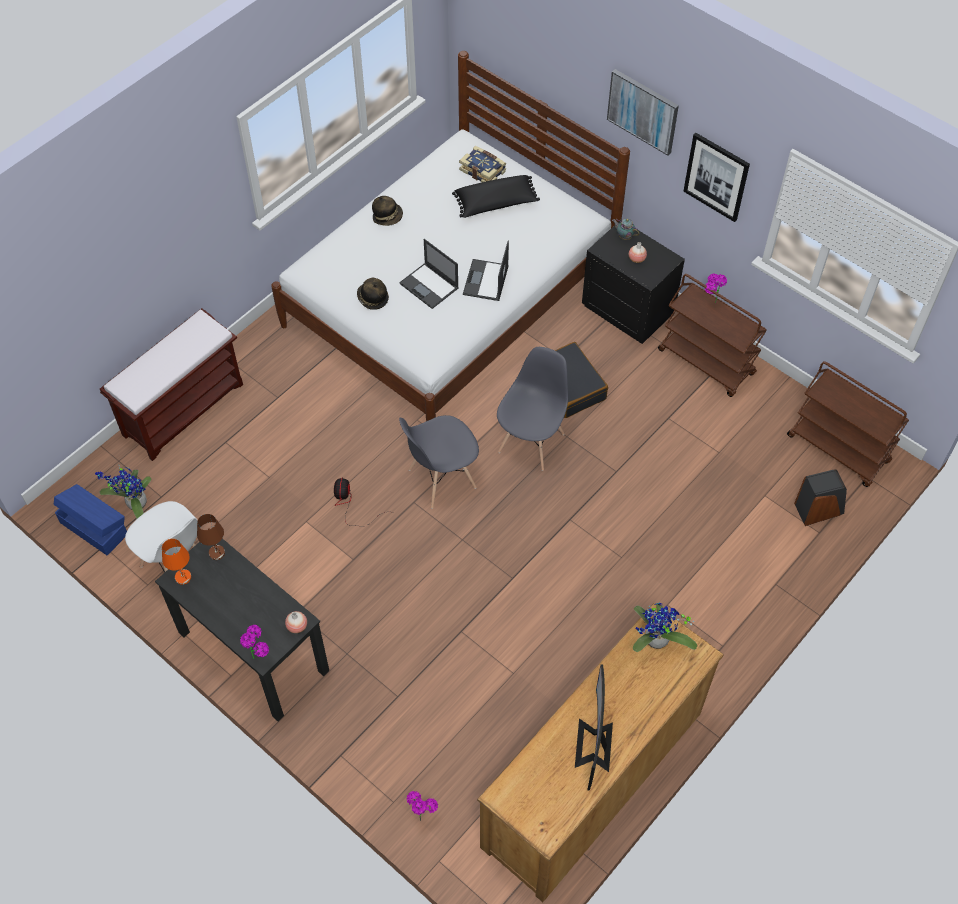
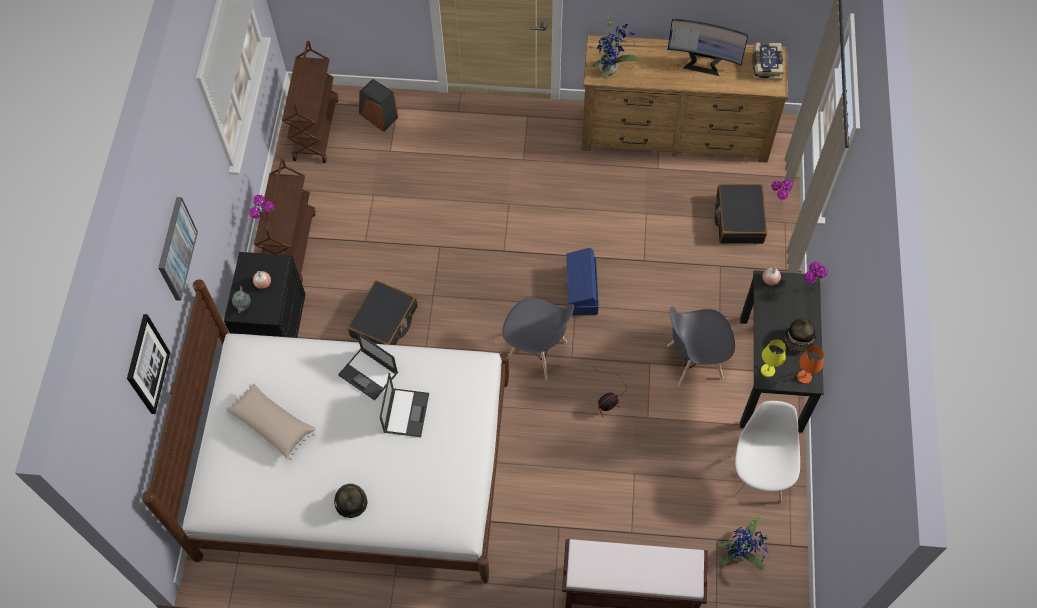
camera: 125 degrees left, 5 degrees up
blue storage box [54,484,127,555] -> blue storage box moved to [566,248,599,315]
brown table lamp [197,514,225,560] -> yellow table lamp [761,339,786,377]
hat [357,278,389,310] -> hat moved to [785,318,816,352]
black pillow [452,175,540,218] -> beige pillow [226,384,316,460]
book [459,146,506,183] -> book moved to [752,43,784,80]
laptop [463,241,509,301] -> laptop turned 60 degrees clockwise [338,332,398,401]
grey chair [497,347,568,471] -> grey chair moved to [667,307,735,387]
monitor [575,665,613,790] -> monitor turned 45 degrees clockwise [668,19,748,76]
picture [683,133,750,222] -> picture moved to [127,314,170,414]
none -> black suitcase [715,184,767,244]

